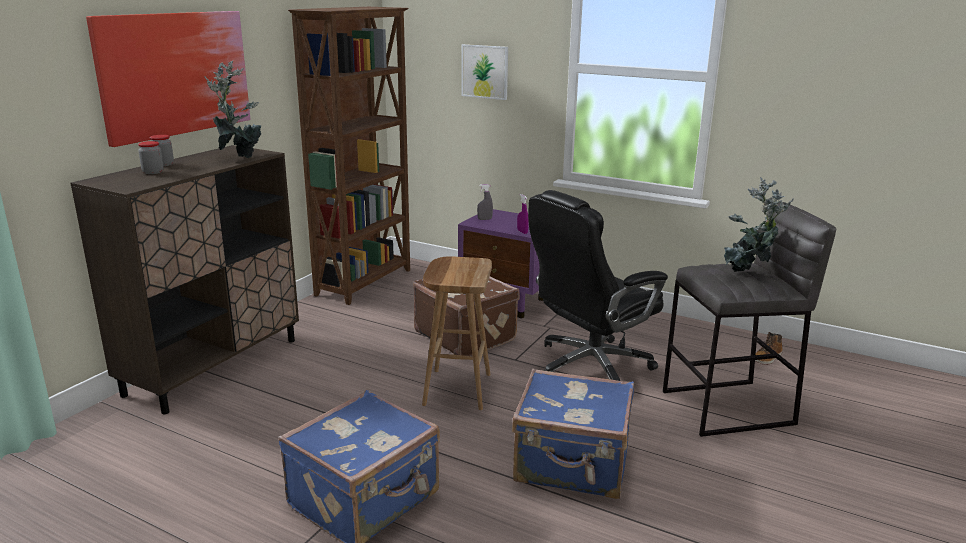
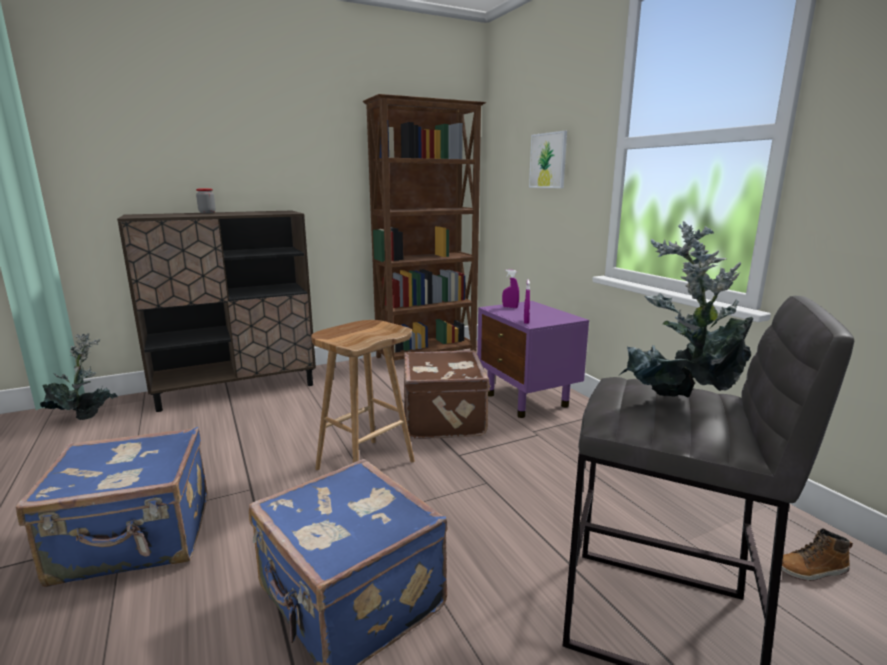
camera: 35 degrees right, 5 degrees down
picture [86,11,250,147] -> none
jar [138,141,164,174] -> none
potted plant [205,61,261,158] -> potted plant moved to [40,333,118,420]
grey spray bottle [477,184,493,220] -> purple spray bottle [502,270,519,308]
black office chair [528,190,668,381] -> none

